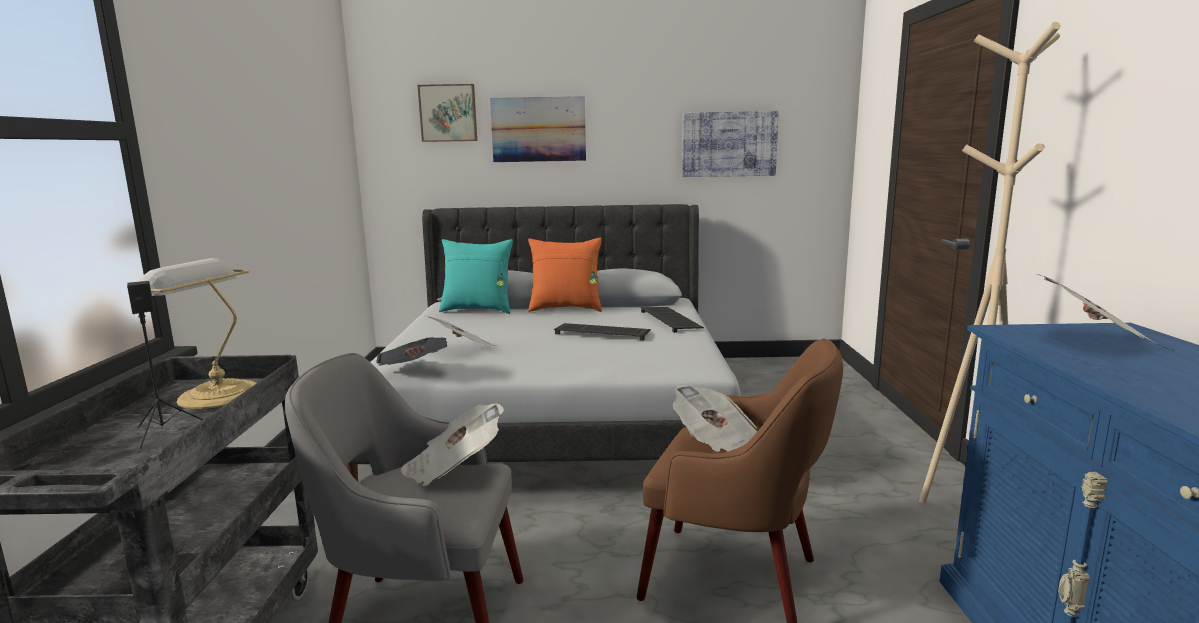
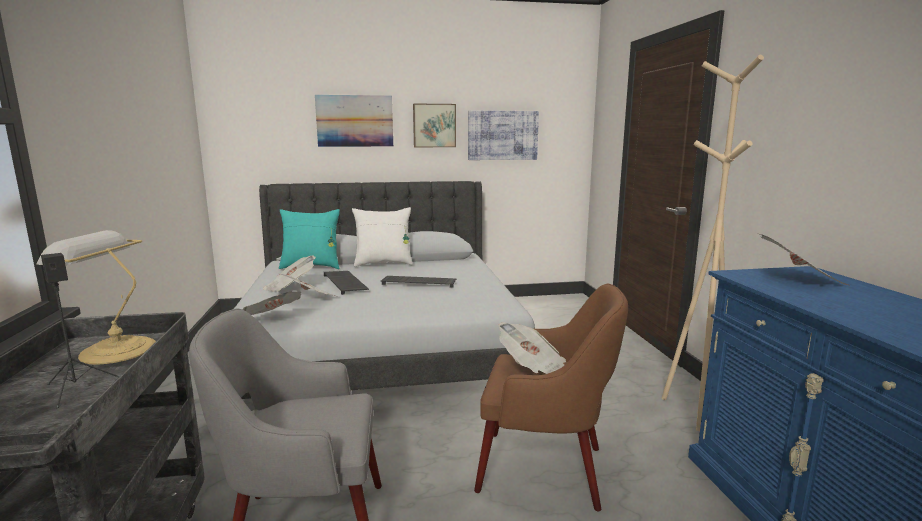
camera: 10 degrees left, 0 degrees up
newspaper [400,404,504,486] -> newspaper moved to [263,256,316,292]
picture [418,84,477,142] -> picture moved to [413,104,456,147]
orange pillow [528,238,602,312] -> white pillow [352,207,413,267]
keyboard [641,307,704,333] -> keyboard moved to [323,271,369,295]

